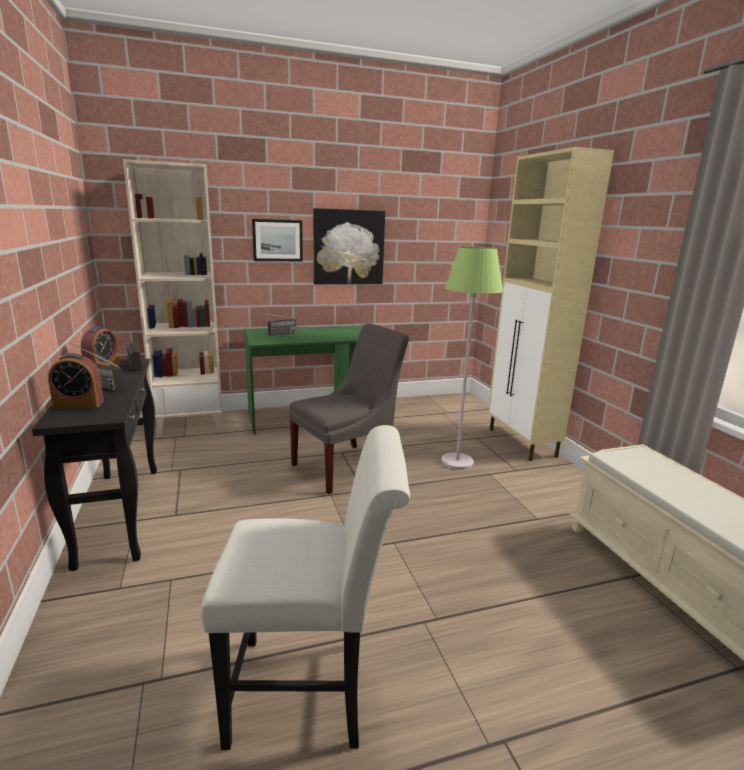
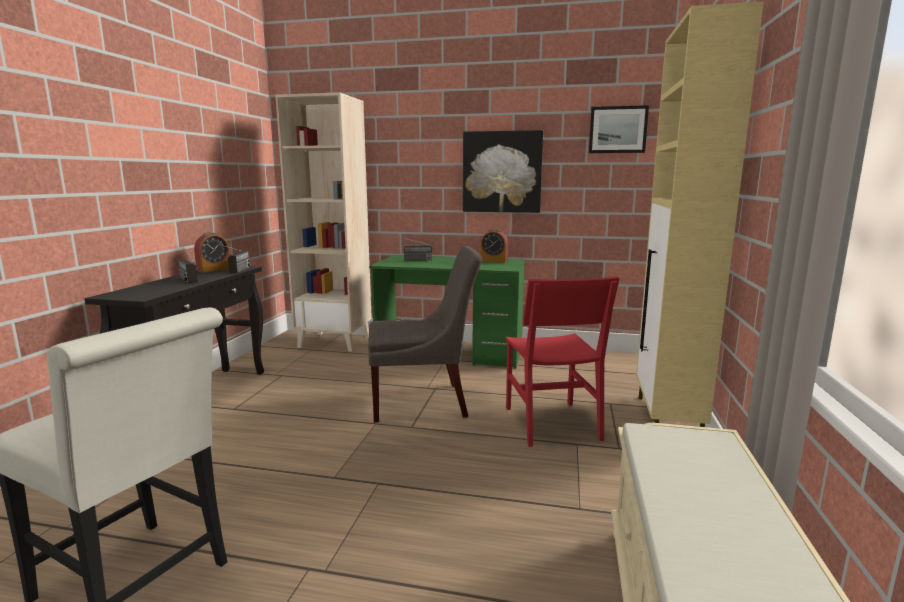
camera: 30 degrees right, 5 degrees down
alarm clock [48,353,104,409] -> alarm clock moved to [481,229,508,263]
picture [252,219,303,261] -> picture moved to [589,105,649,153]
green floor lamp [441,247,503,470] -> red chair [505,276,620,447]

